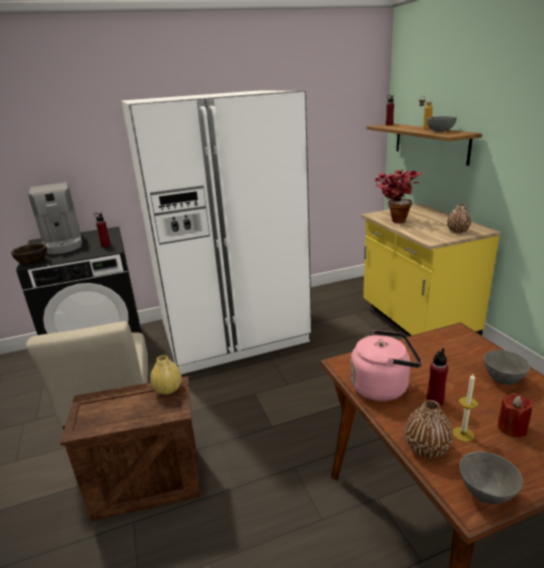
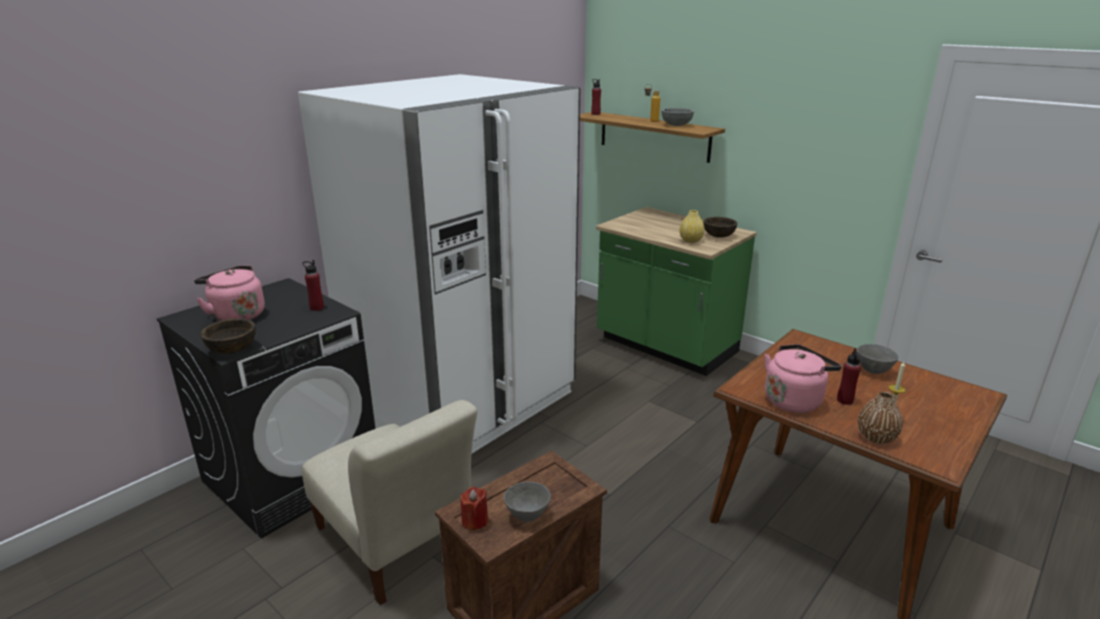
camera: 30 degrees left, 0 degrees up
coffee machine [28,182,82,254] -> pink kettle [194,266,265,321]
yellow vase [150,355,182,395] -> yellow vase moved to [679,210,705,243]
yellow counter [361,204,501,336] -> green counter [596,207,757,376]
potted plant [374,169,422,223] -> none
brown vase [447,204,471,233] -> brown bowl [704,217,737,238]
grey bowl [460,452,523,504] -> grey bowl moved to [504,482,551,522]
red candle [497,393,533,438] -> red candle moved to [460,487,488,530]

